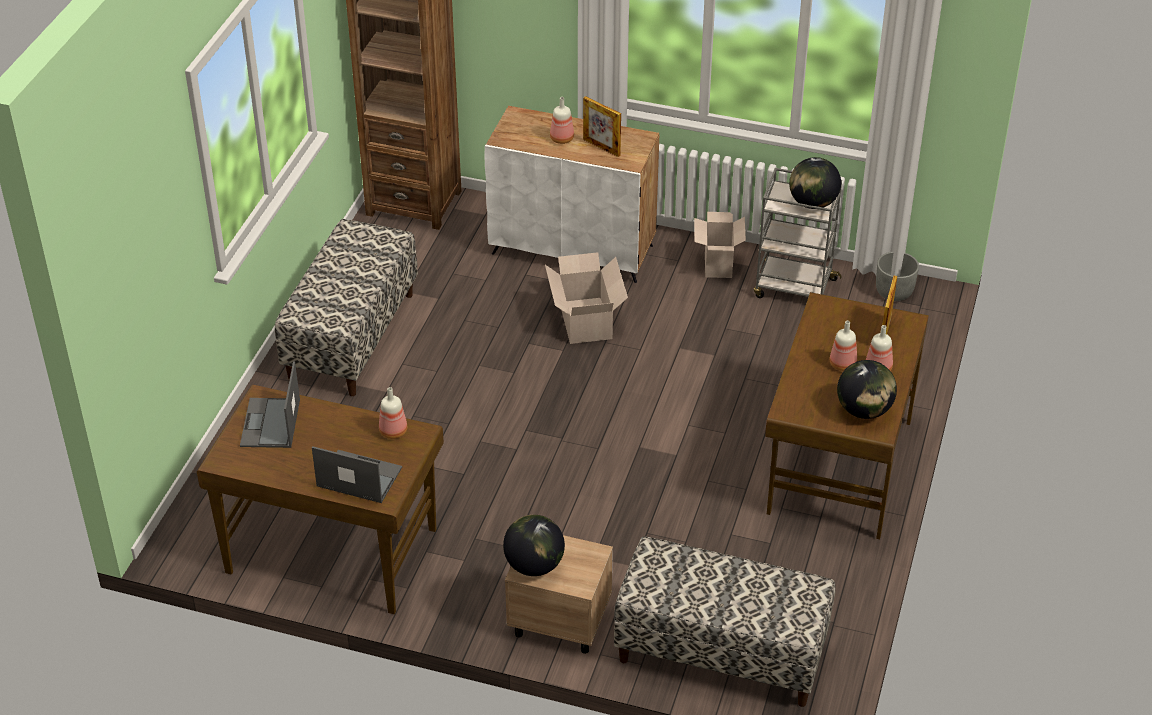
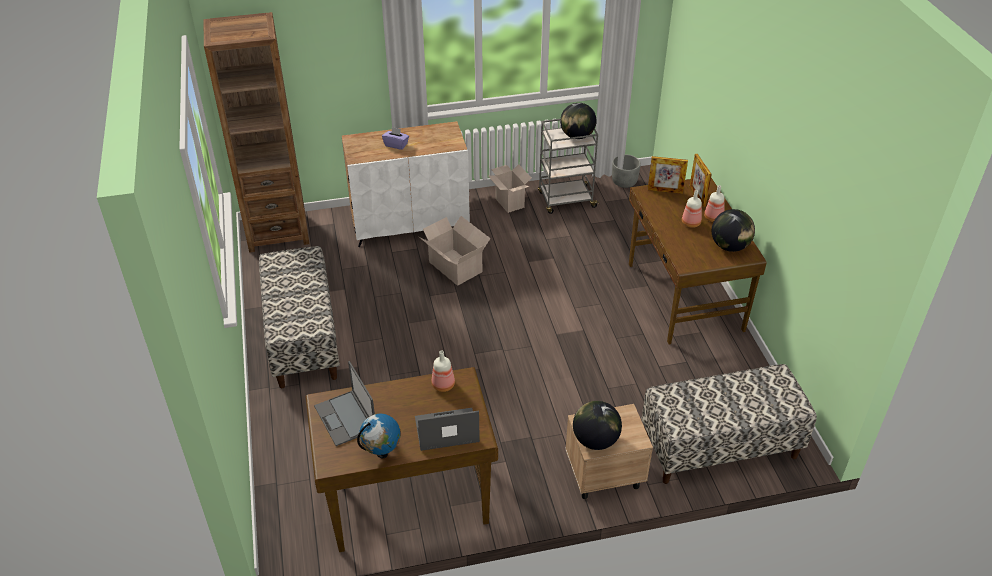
camera: 30 degrees left, 0 degrees up
bottle [550,97,574,144] -> purple tissue box [382,127,409,150]
picture frame [583,96,621,157] -> picture frame moved to [648,156,688,194]
none -> globe [357,414,401,459]

